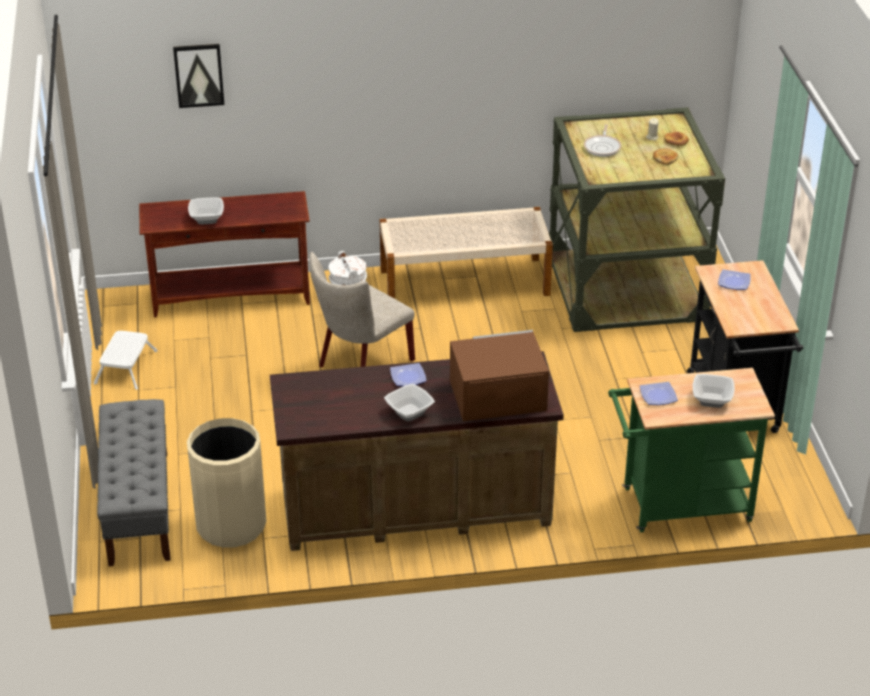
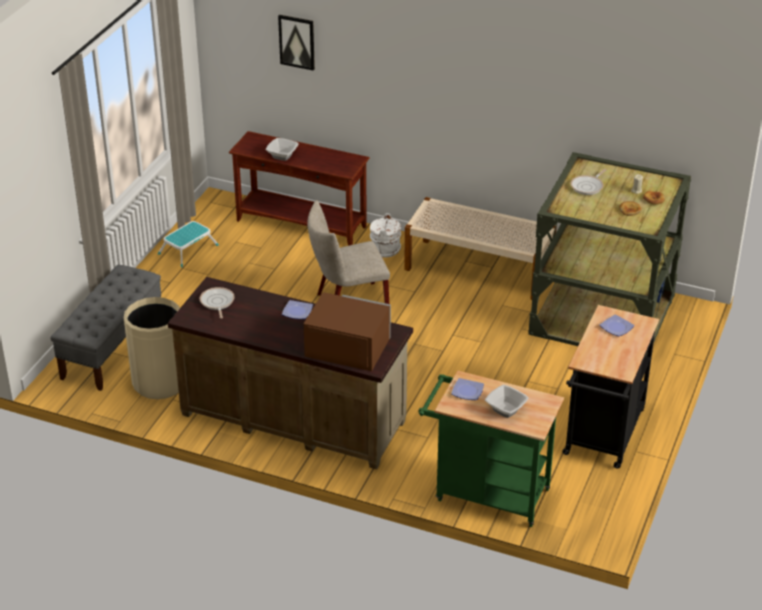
camera: 30 degrees right, 0 degrees up
white step ladder [94,331,158,390] -> turquoise step ladder [158,221,219,267]
bowl [384,384,435,422] -> none
none -> frying pan [200,287,235,319]

